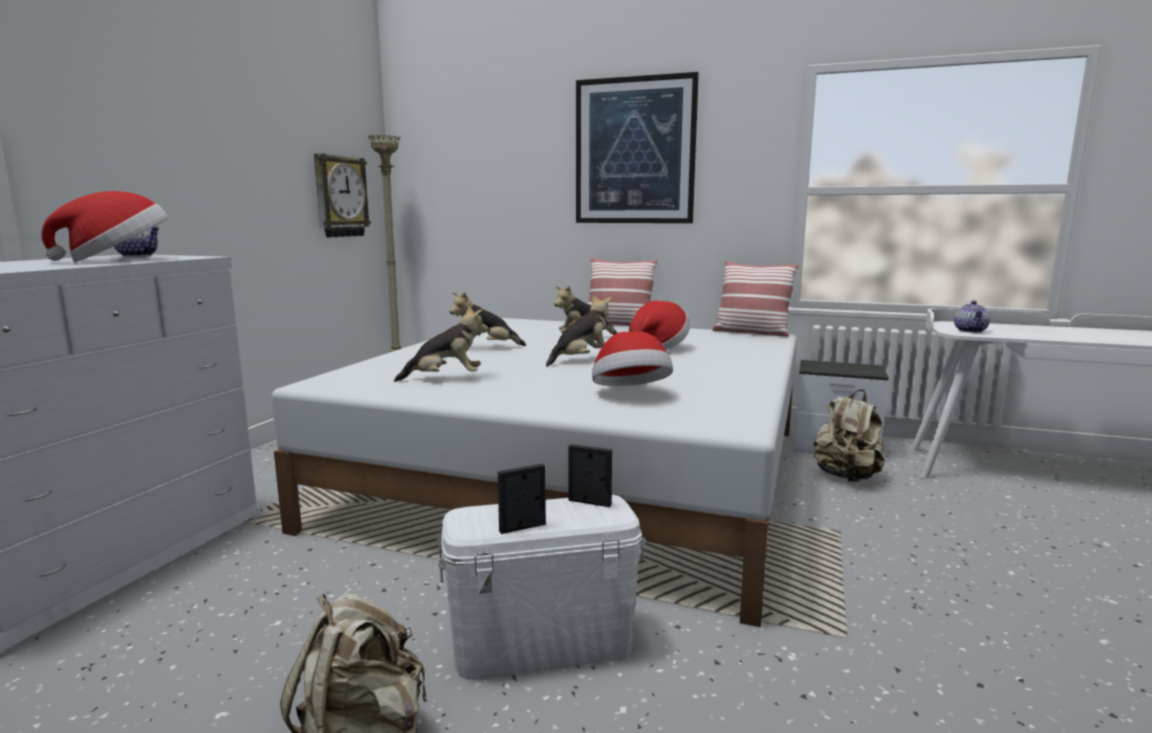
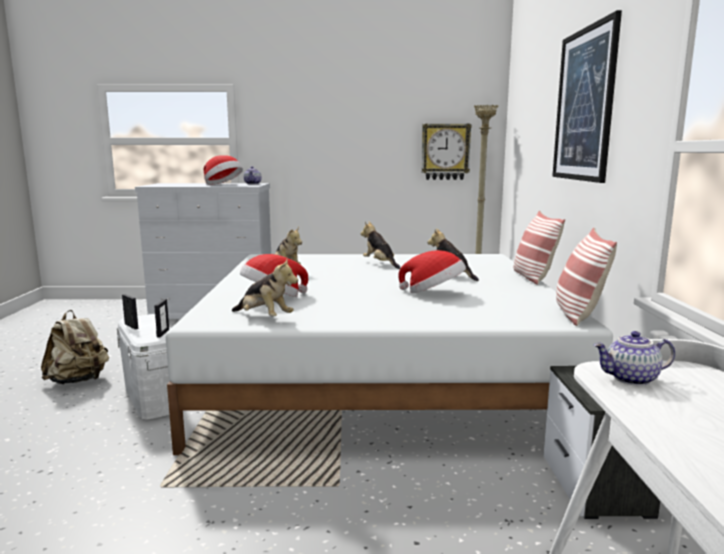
camera: 70 degrees right, 0 degrees up
plush toy [546,295,611,367] -> plush toy moved to [232,258,298,317]
beige backpack [814,389,885,482] -> none

